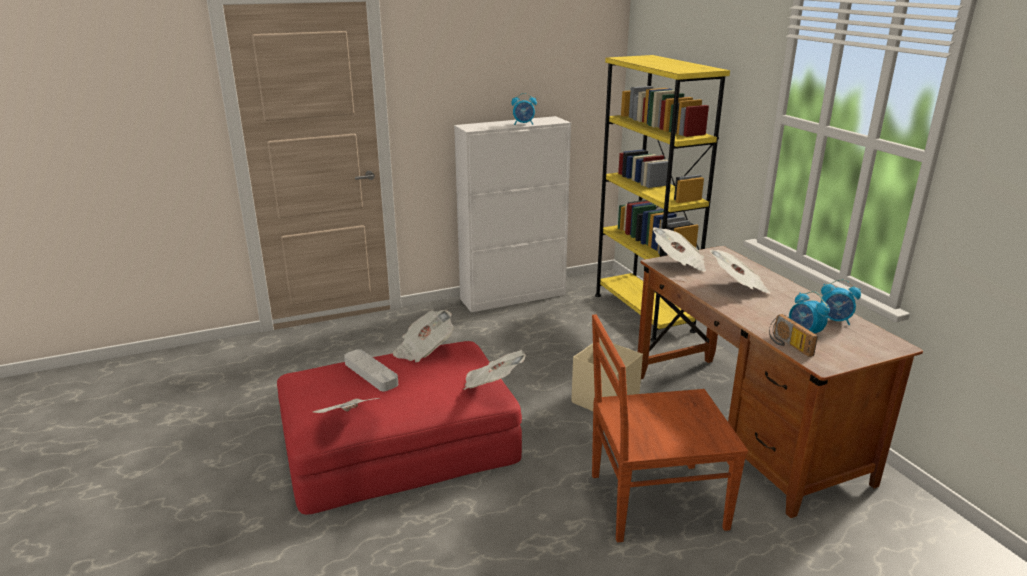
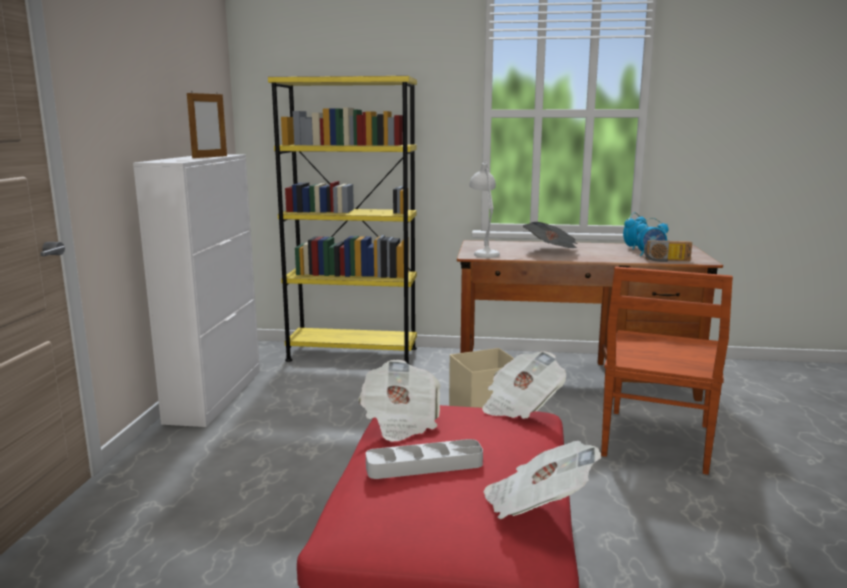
camera: 60 degrees left, 10 degrees down
alarm clock [511,93,537,125] -> picture frame [187,92,227,158]
newspaper [653,227,706,272] -> white table lamp [469,160,500,258]

